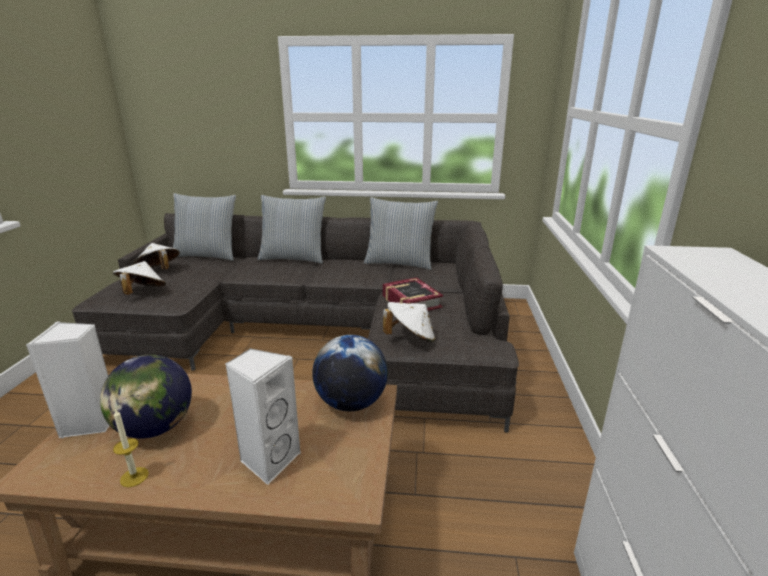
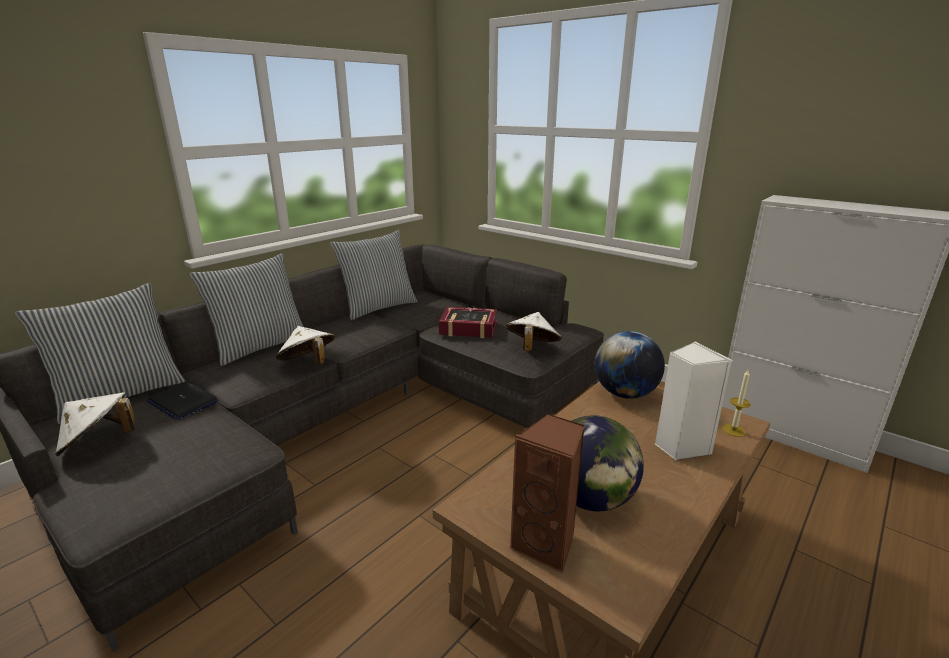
camera: 55 degrees left, 0 degrees up
white speaker [26,321,110,438] -> brown speaker [510,414,585,574]
white hat [113,261,166,295] -> white hat moved to [276,326,335,365]
candle [113,408,149,487] -> candle moved to [722,370,751,437]
none -> laptop [146,381,218,420]

